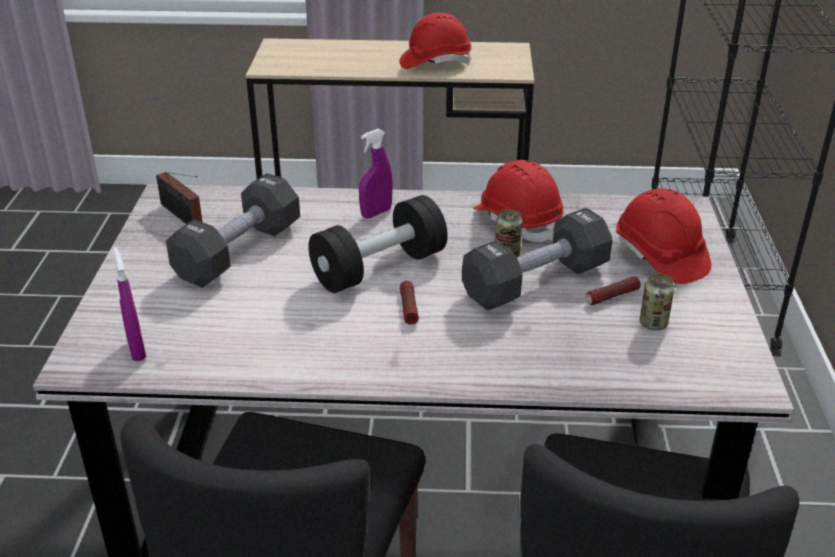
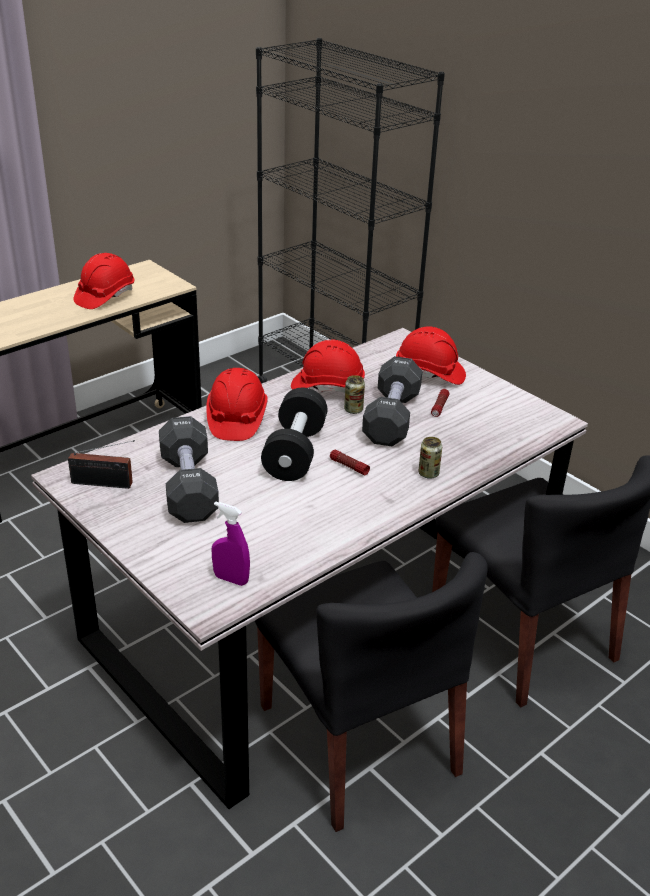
camera: 45 degrees left, 0 degrees up
purple spray bottle [359,129,393,219] -> red hard hat [206,368,268,441]
can [640,274,675,330] -> can moved to [418,437,442,479]

